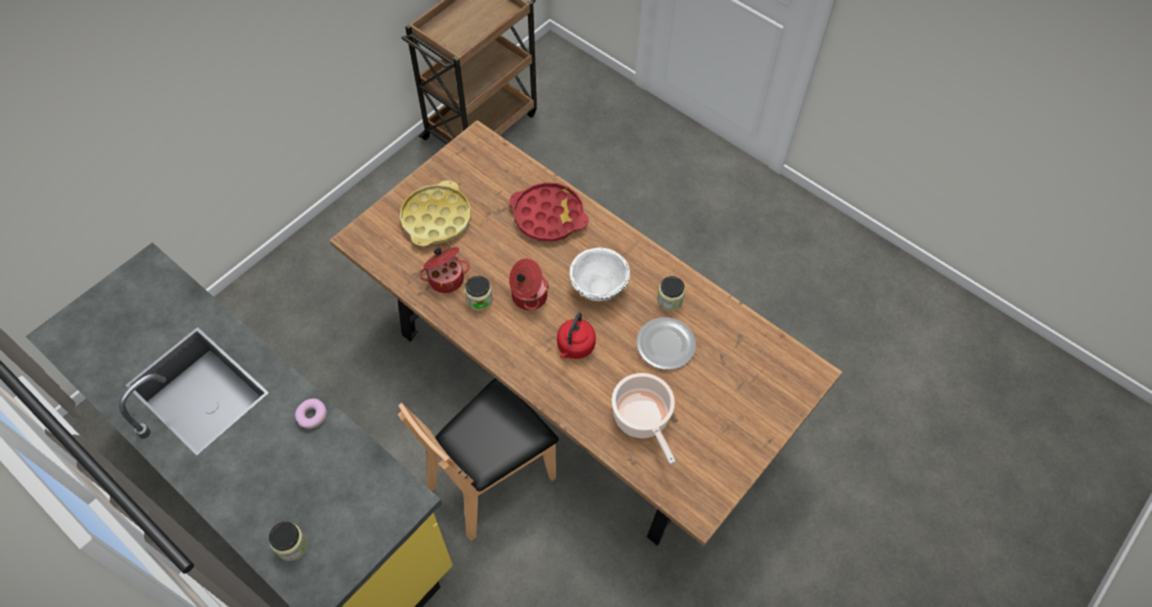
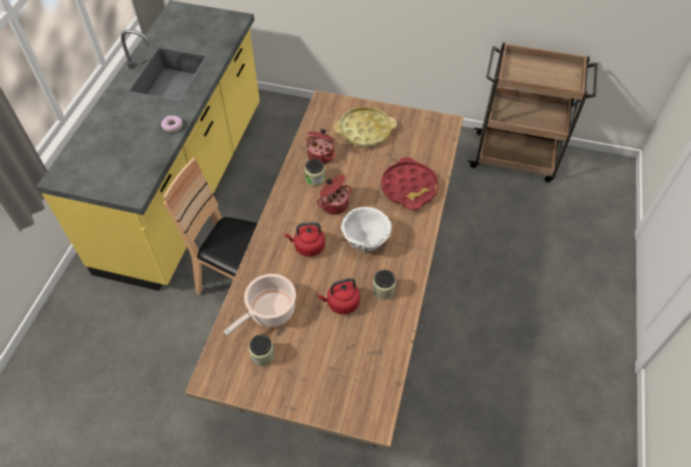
camera: 65 degrees right, 5 degrees down
jar [269,522,308,561] -> jar moved to [249,334,275,366]
plate [637,317,696,370] -> red kettle [317,278,360,315]

